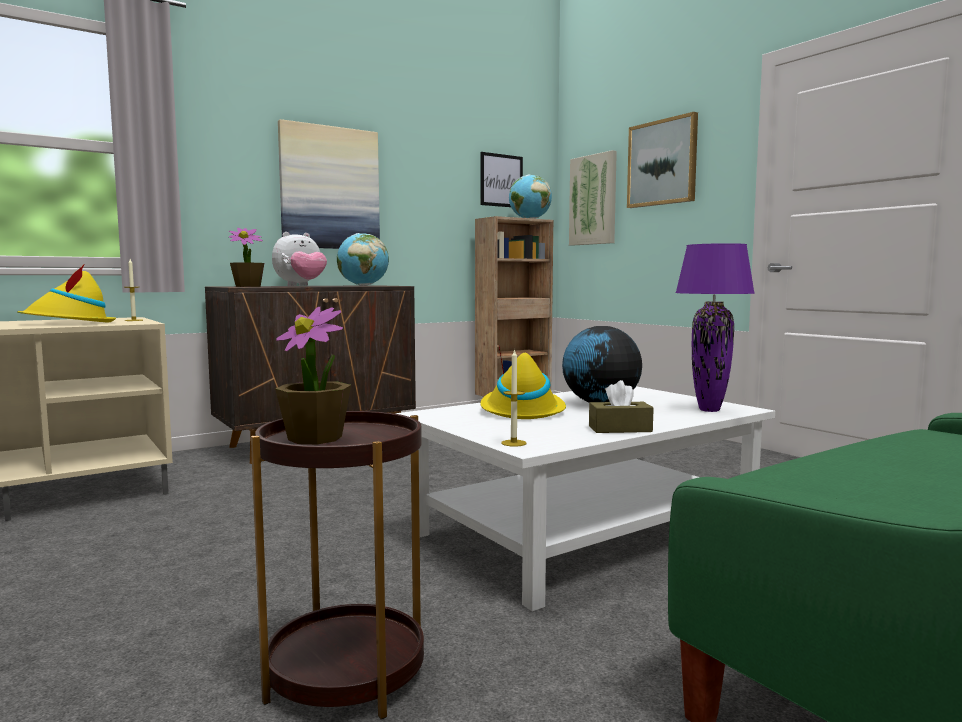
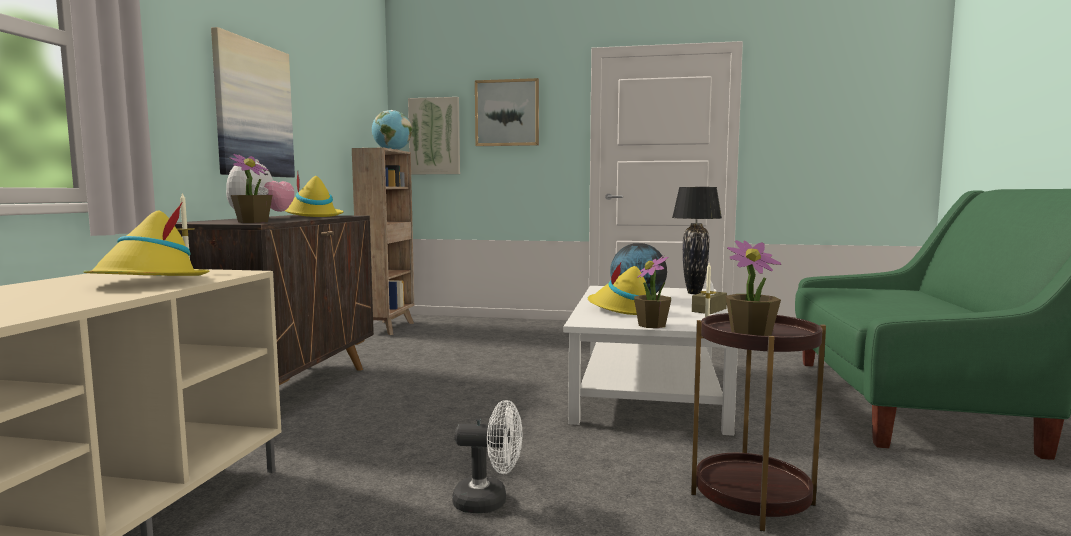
camera: 45 degrees left, 0 degrees up
globe [337,233,389,286] -> yellow hat [285,173,344,217]
picture [481,152,523,207] -> none
purple table lamp [675,243,755,412] -> black table lamp [672,187,722,294]
none -> white fan [452,400,522,513]
none -> potted plant [634,256,671,328]

